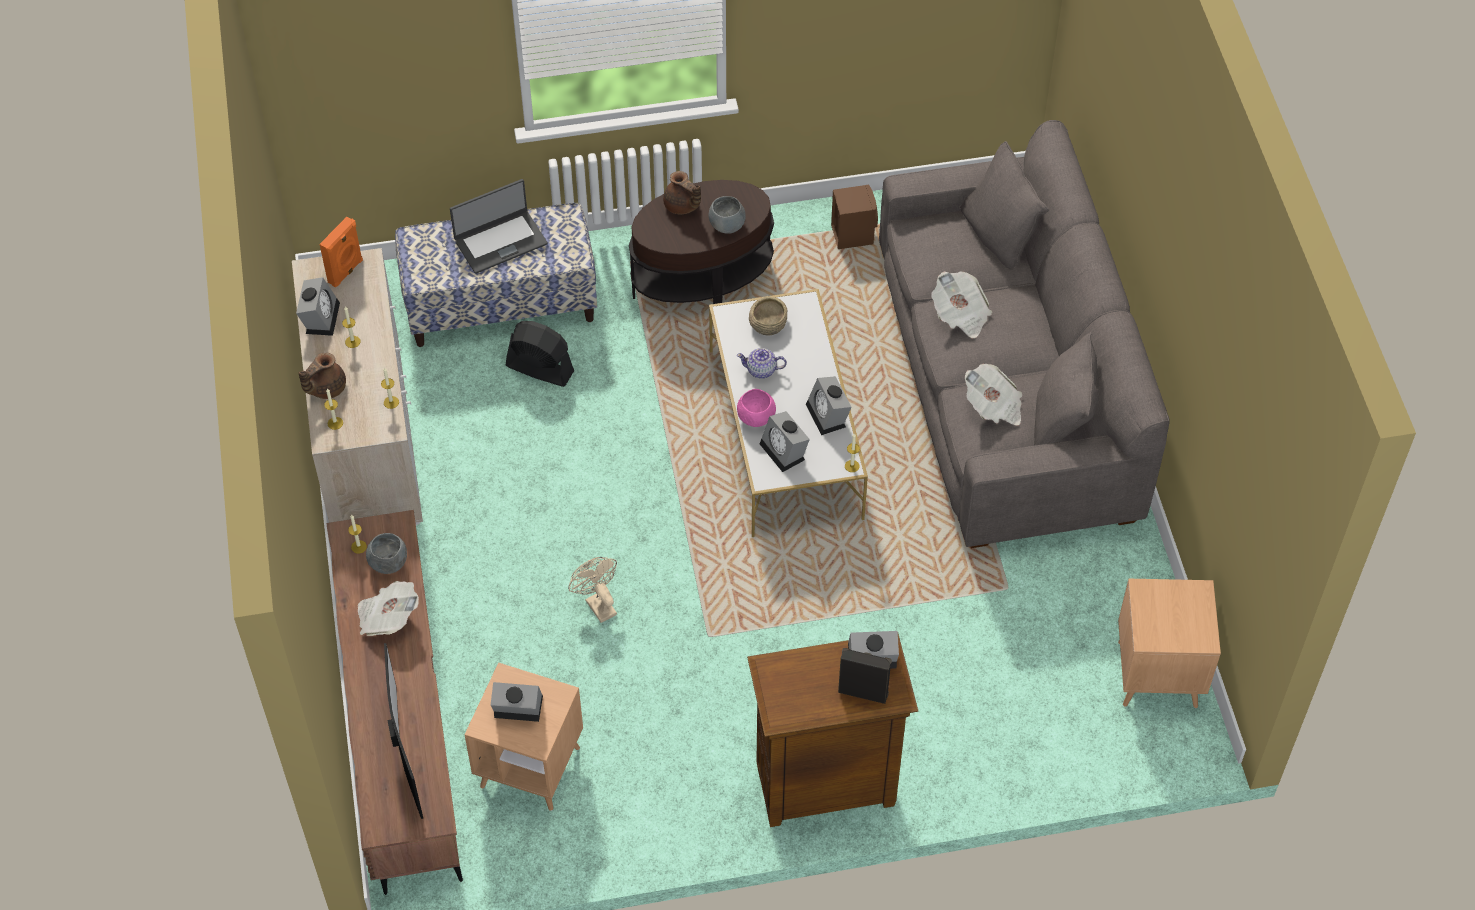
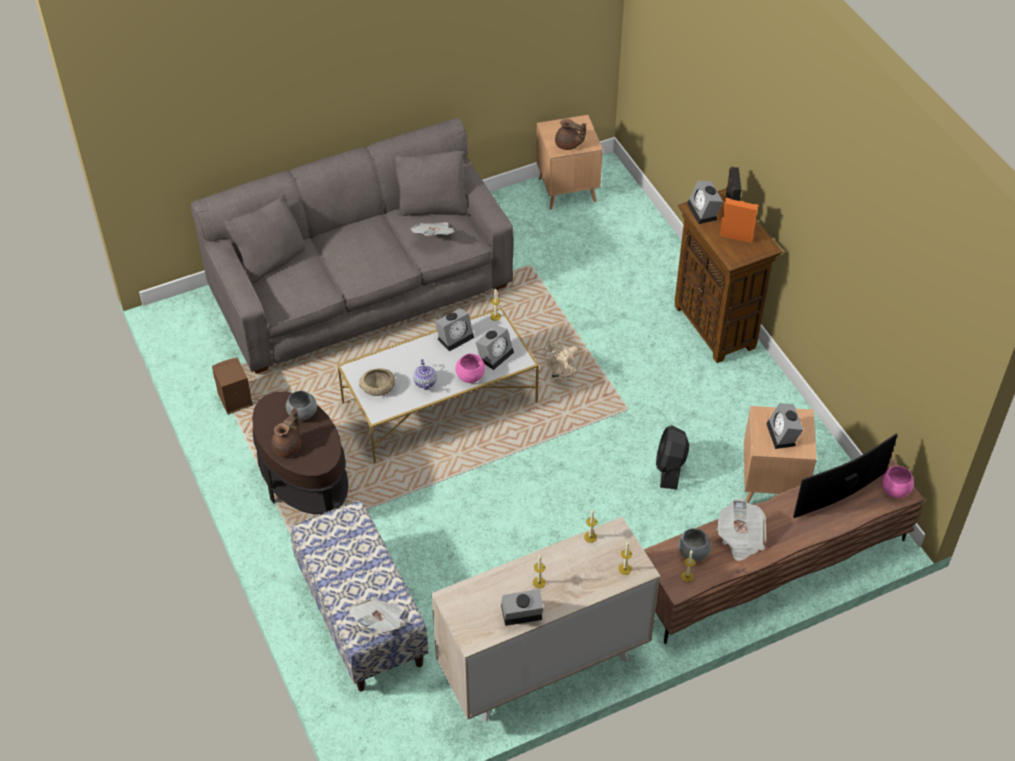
camera: 105 degrees left, 5 degrees down
brown teapot [299,353,346,399] -> brown teapot moved to [555,119,586,150]
orange speaker [320,217,363,288] -> orange speaker moved to [720,198,759,243]
laptop [450,179,547,274] -> none
black fan [506,321,574,387] -> black fan moved to [656,425,689,489]
beige fan [568,557,617,623] -> beige fan moved to [544,341,578,384]
newspaper [931,271,992,338] -> newspaper moved to [349,598,405,632]
none -> pink bowl [882,466,914,498]

